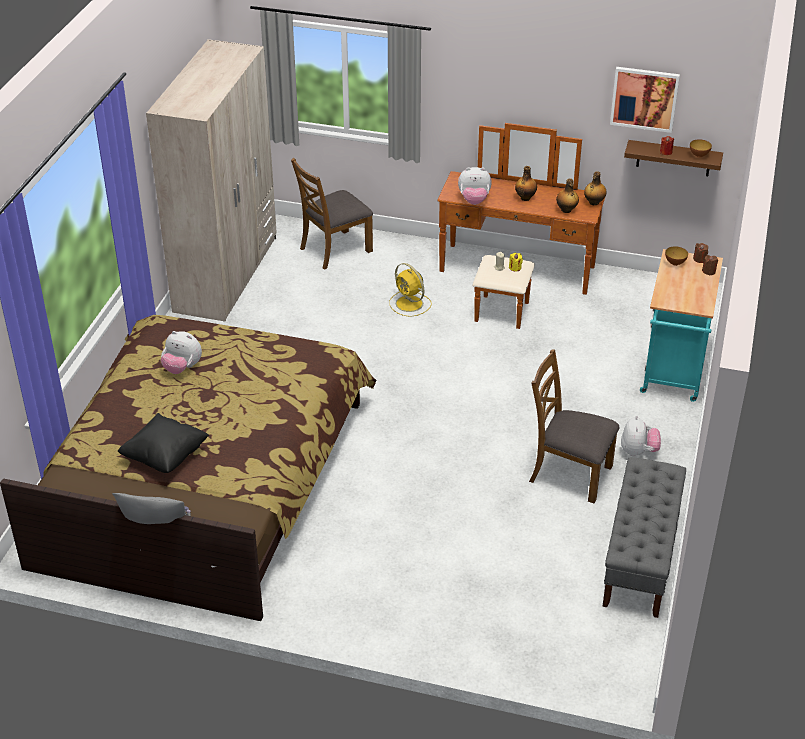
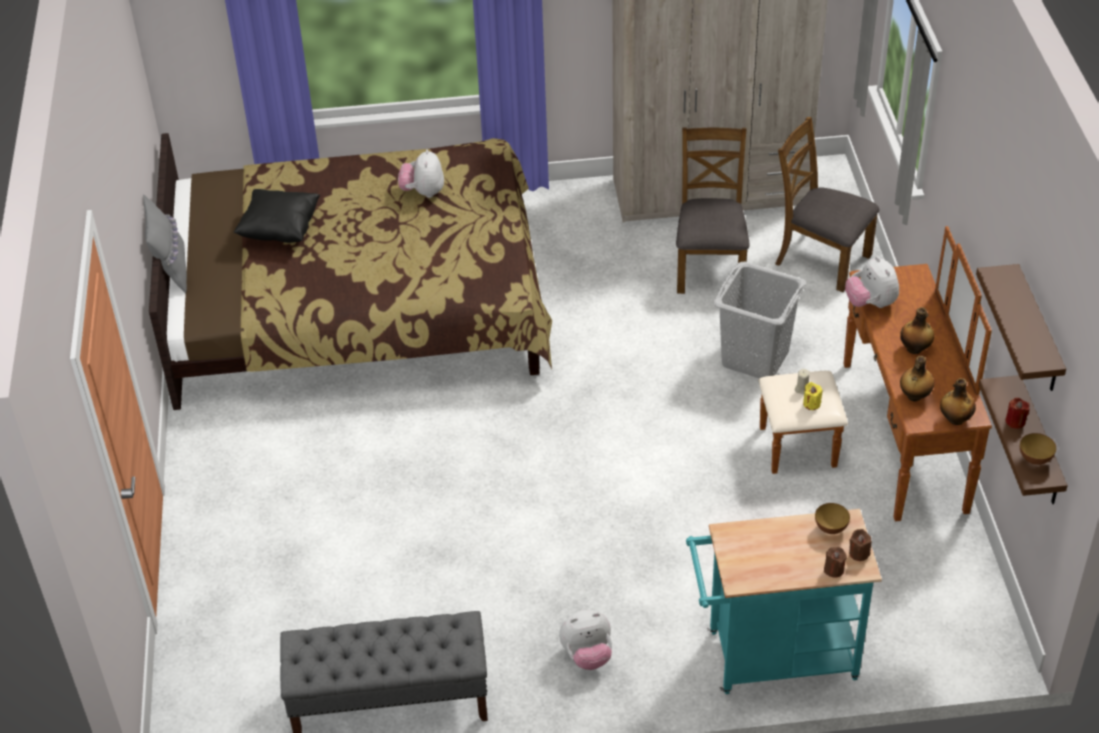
camera: 70 degrees right, 5 degrees up
yellow fan [389,263,432,317] -> grey laundry basket [713,262,807,378]
brown chair [529,350,619,503] -> brown chair moved to [676,127,750,294]
picture [610,67,680,133] -> brown shelf [976,264,1066,391]

